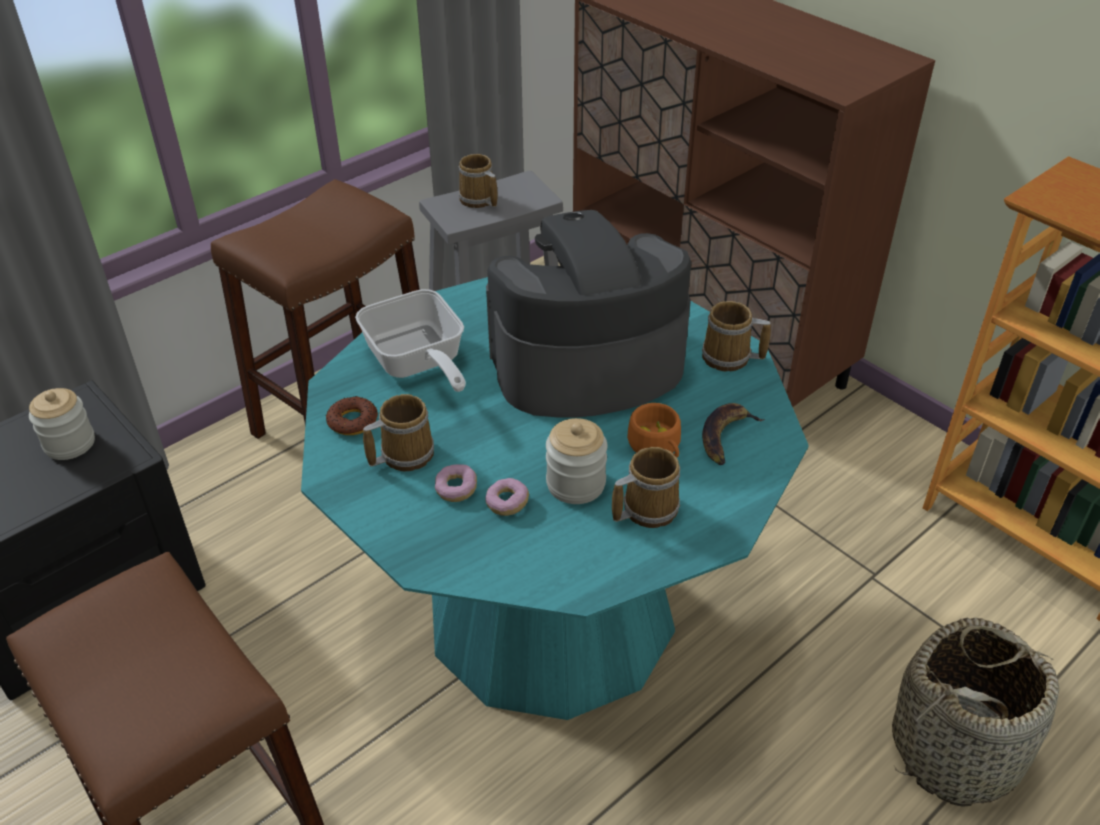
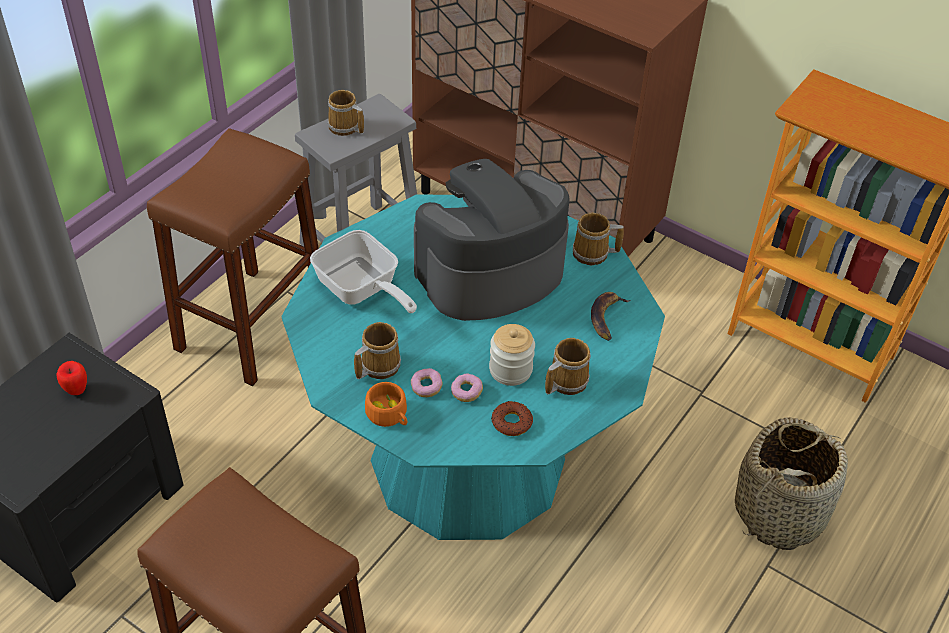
camera: 15 degrees left, 5 degrees up
jar [29,388,95,460] -> apple [56,361,87,395]
donut [326,396,378,435] -> donut moved to [491,401,533,436]
orange cup [627,403,681,458] -> orange cup moved to [365,382,407,427]

